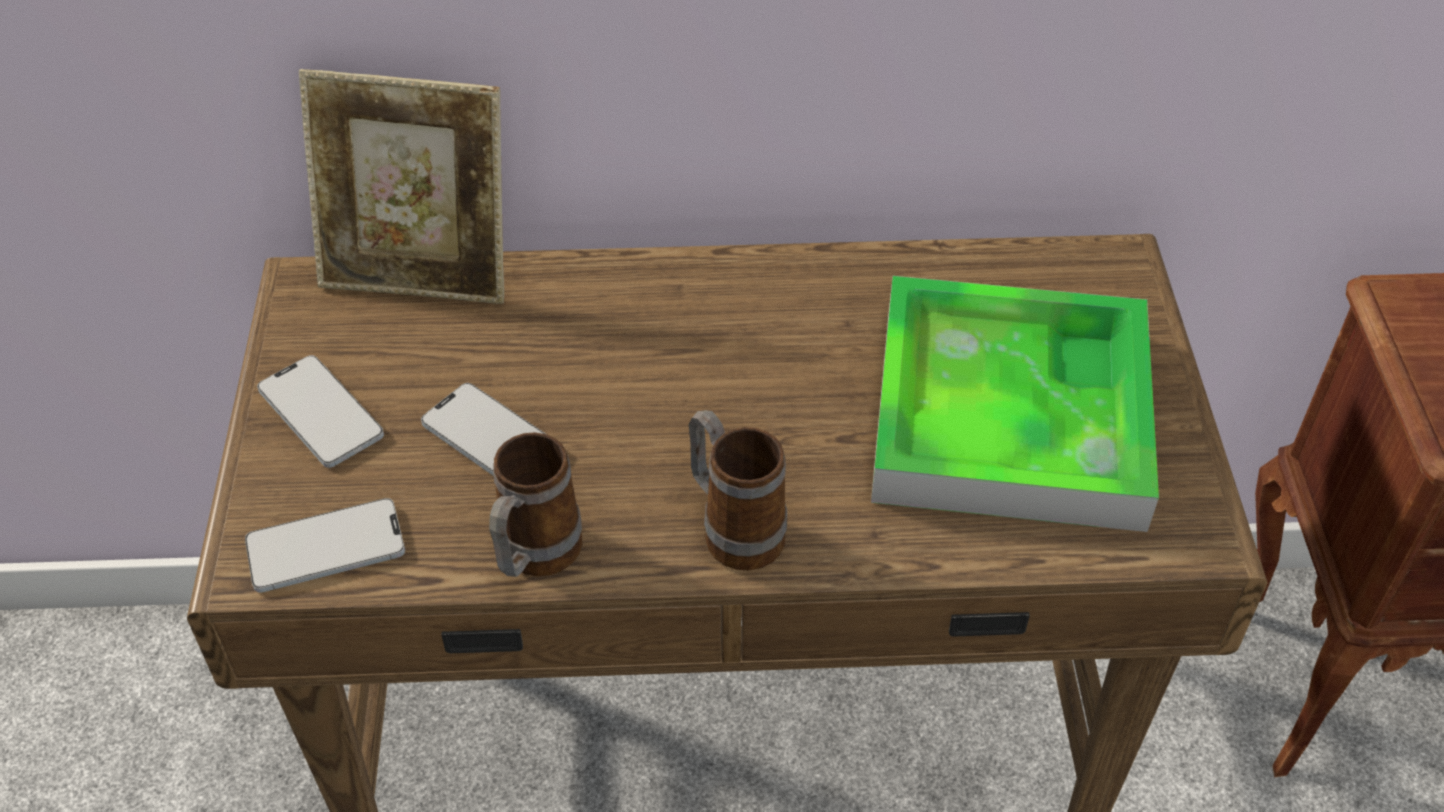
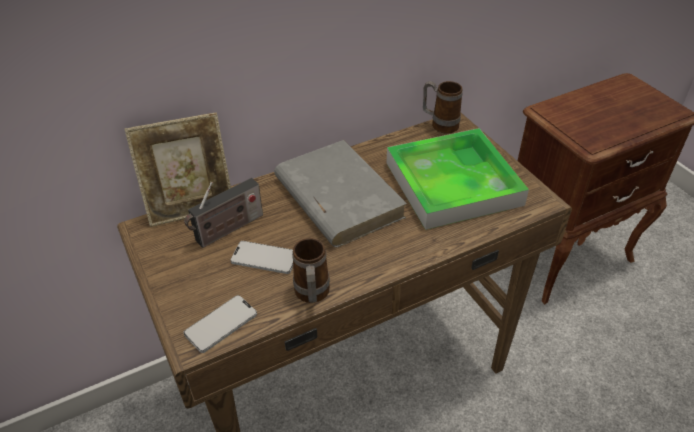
camera: 25 degrees left, 5 degrees down
phone [257,355,384,468] -> none
mug [689,410,787,570] -> mug moved to [423,81,463,134]
none -> radio [184,178,263,248]
none -> grey book [274,140,407,247]

